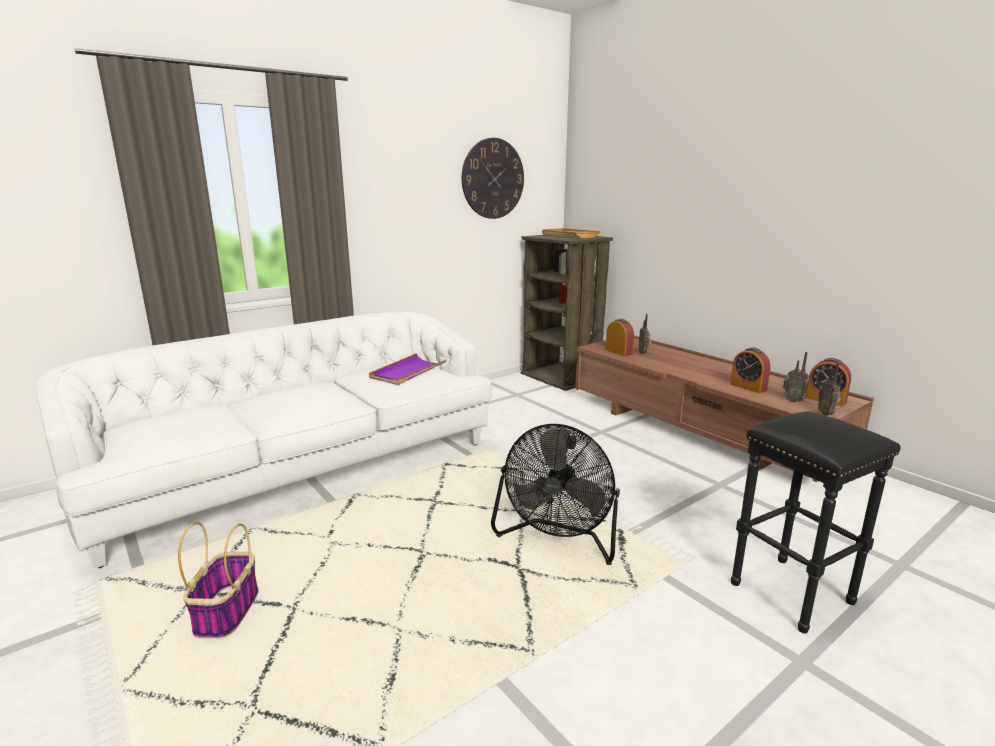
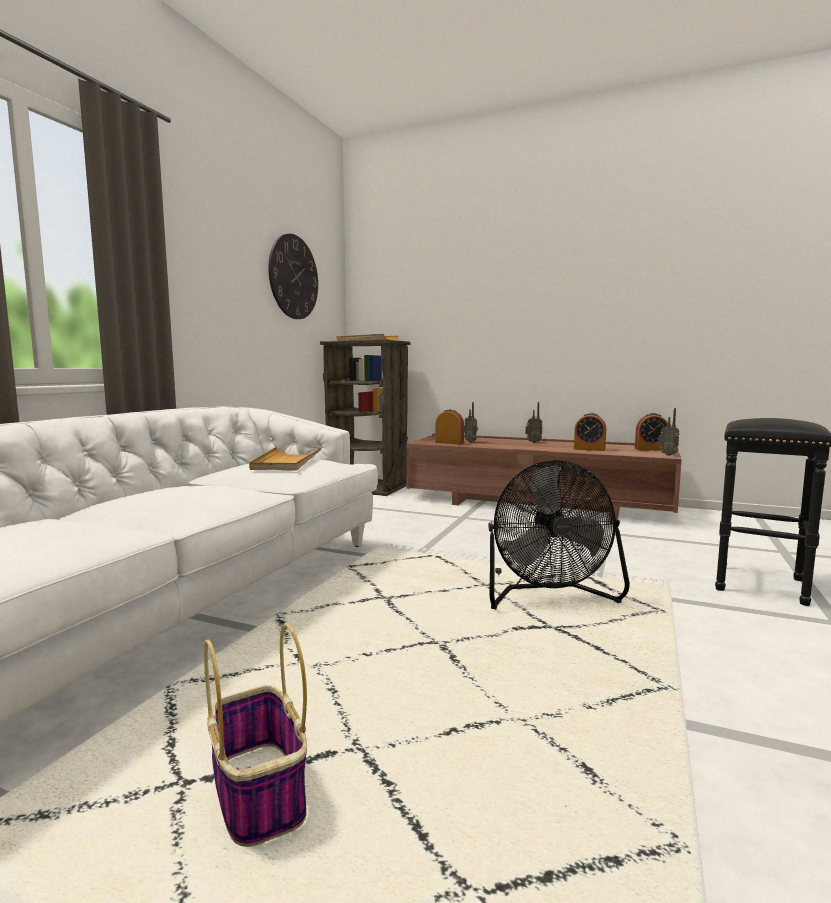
camera: 30 degrees left, 10 degrees down
purple tray [369,353,447,385] -> beige tray [249,447,322,471]
radio [783,352,809,403] -> radio moved to [525,402,543,443]

